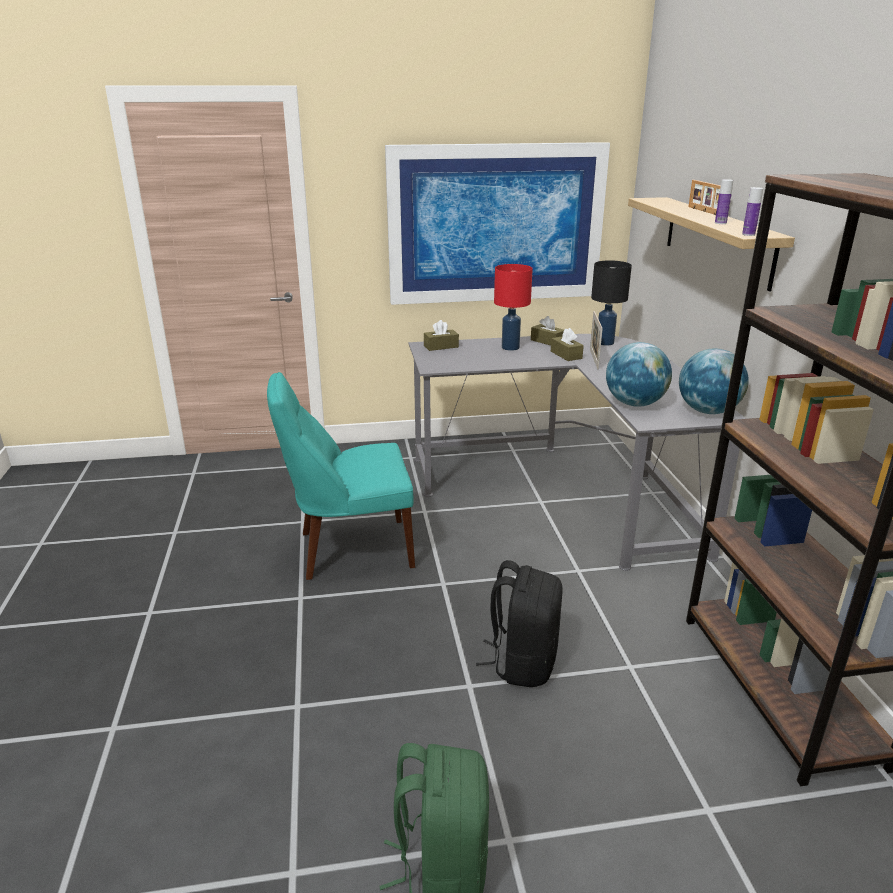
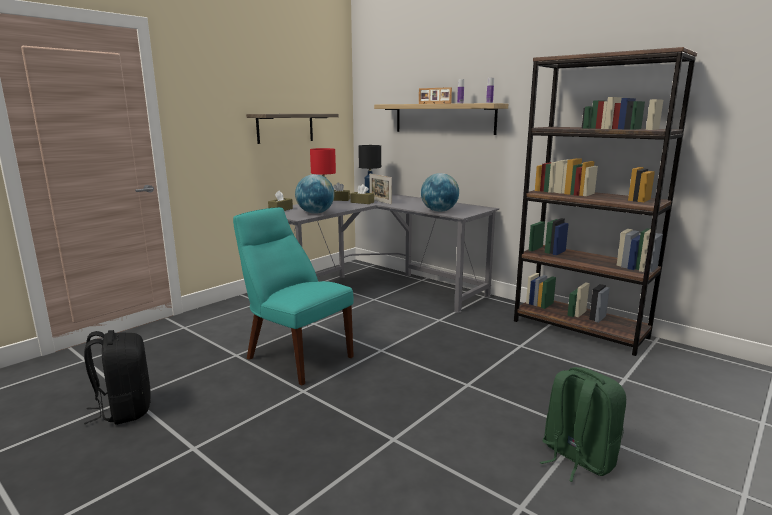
camera: 40 degrees left, 10 degrees down
turquoise chair [267,372,415,580] -> turquoise chair turned 90 degrees clockwise [233,207,354,385]
picture [385,142,610,305] -> shelf [246,114,339,144]
black backpack [476,560,562,687] -> black backpack moved to [84,330,151,425]
globe [679,348,749,414] -> globe moved to [295,174,335,214]

